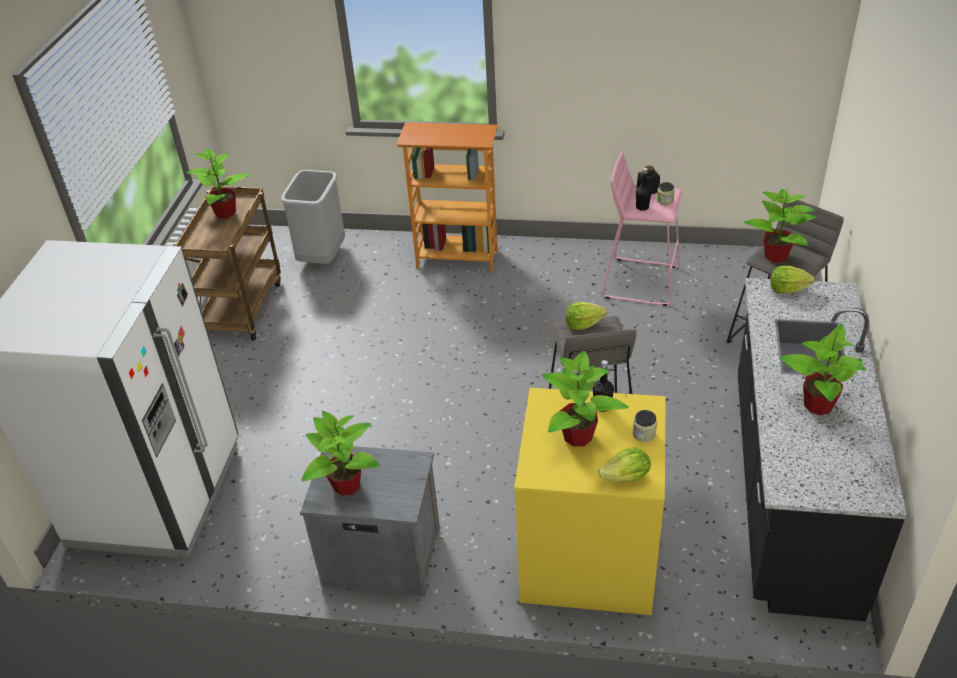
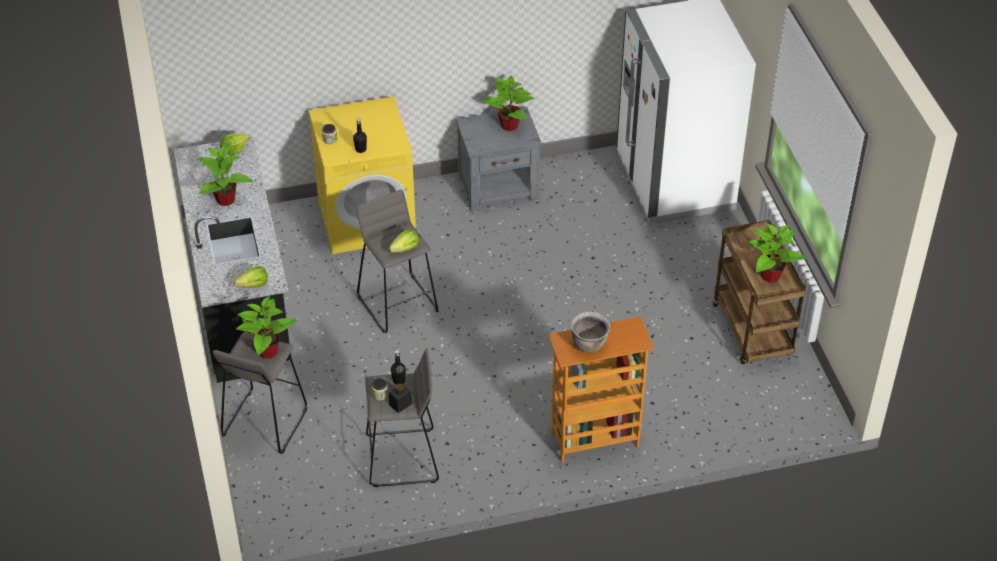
camera: 155 degrees right, 5 degrees up
grey trash can [281,170,345,264] -> none
potted plant [542,351,629,447] -> none
lettuce [598,448,651,482] -> lettuce moved to [220,133,250,155]
pink stool [602,151,683,306] -> grey stool [365,348,439,487]
none -> brown cooking pot [571,311,610,353]

